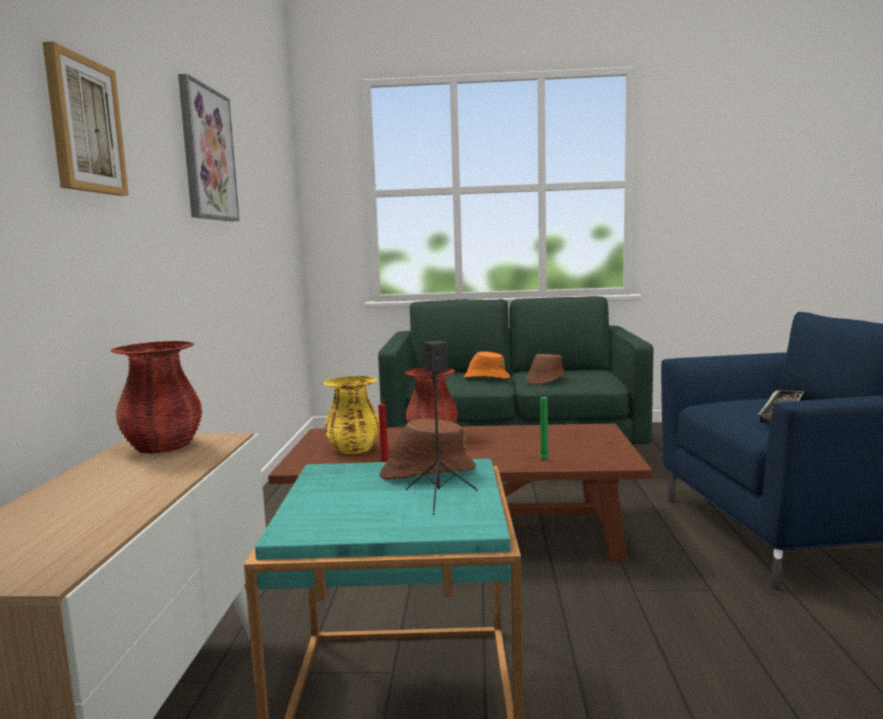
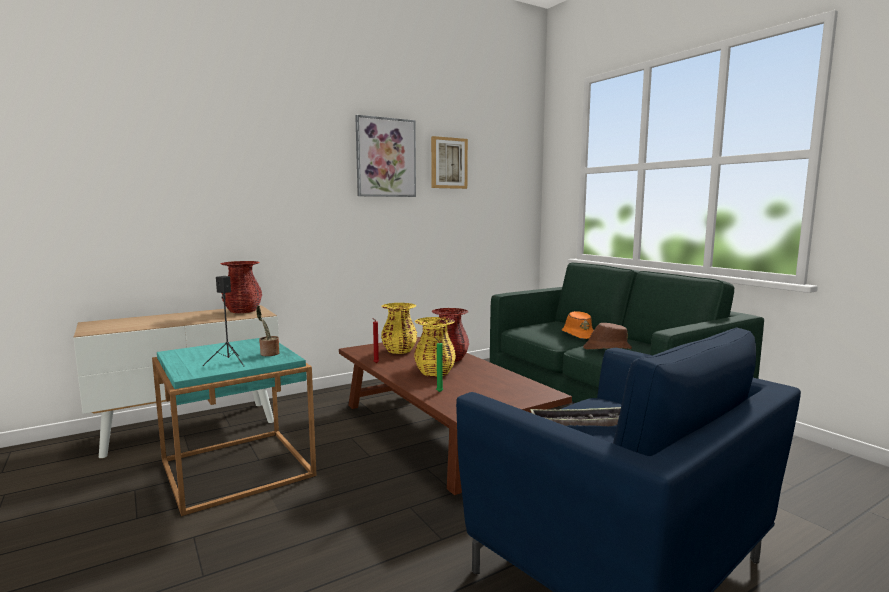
camera: 55 degrees right, 0 degrees up
picture [43,42,129,196] -> picture moved to [431,136,468,189]
brown hat [380,419,476,480] -> potted plant [256,305,280,356]
none -> yellow vase [414,317,456,377]

